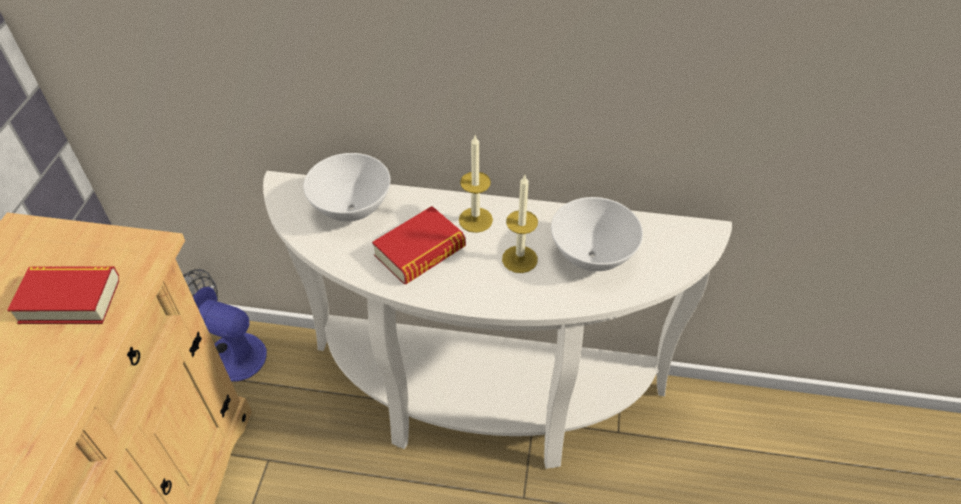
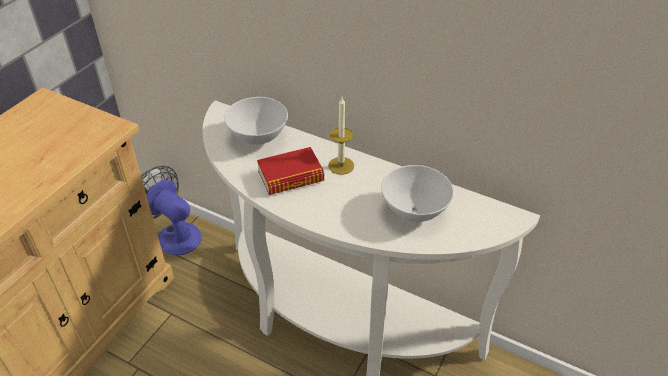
camera: 20 degrees right, 5 degrees down
book [8,266,119,324] -> none
candle [502,175,538,273] -> none

